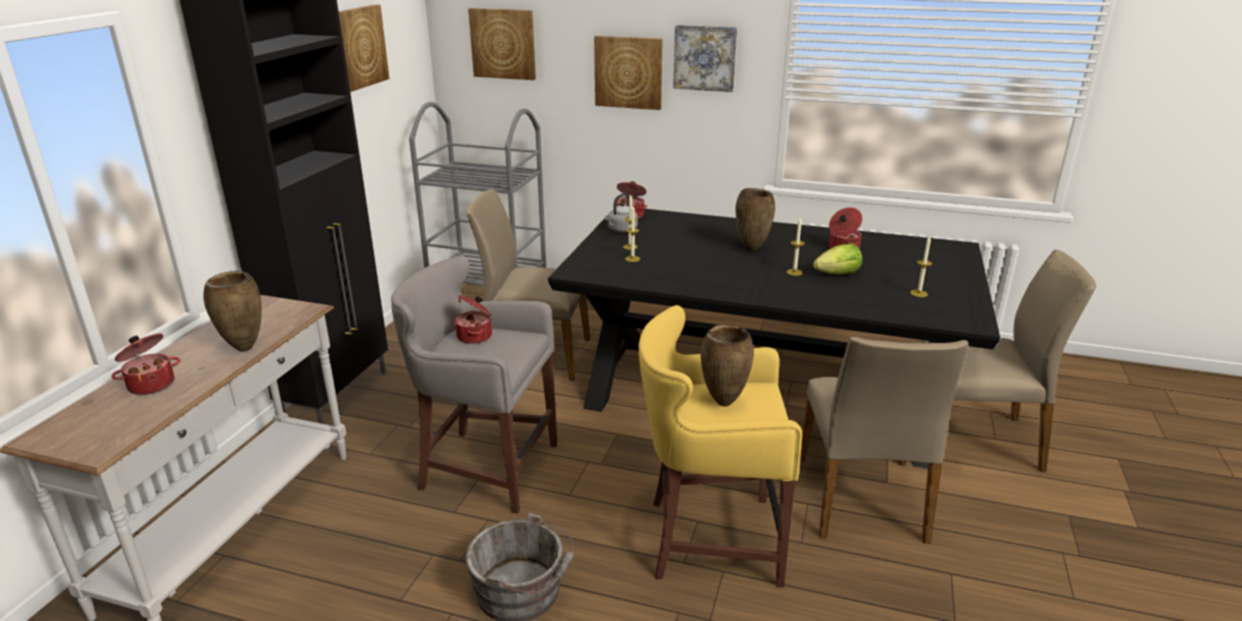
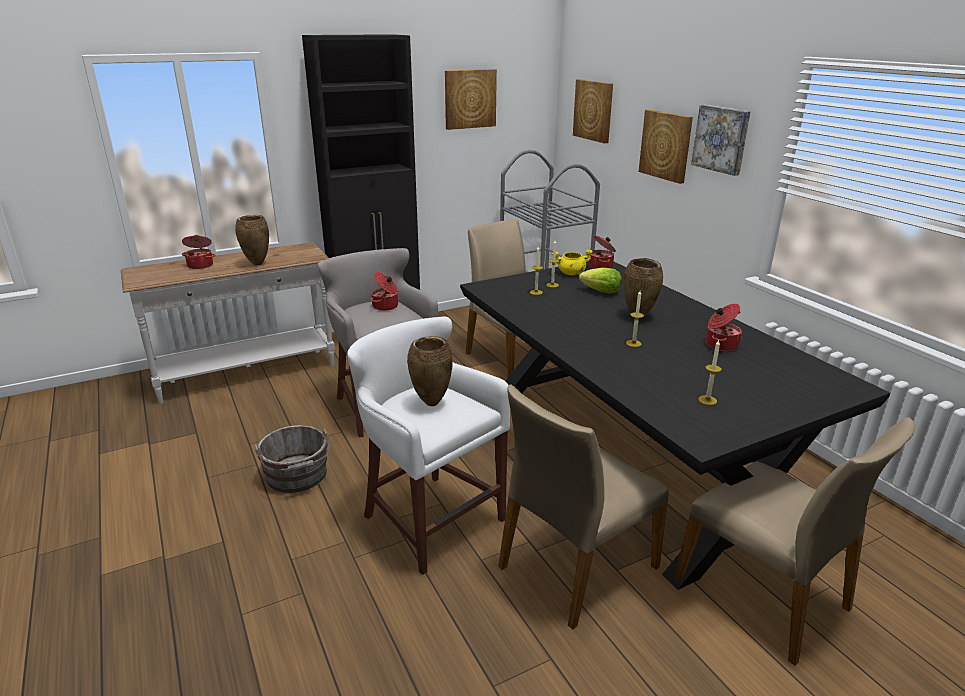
camera: 45 degrees right, 0 degrees up
grey kettle [605,193,638,233] -> yellow cooking pot [551,250,592,275]
yellow stool [639,305,802,588] -> white stool [347,317,510,575]
lettuce [813,244,862,275] -> lettuce moved to [579,268,622,294]

